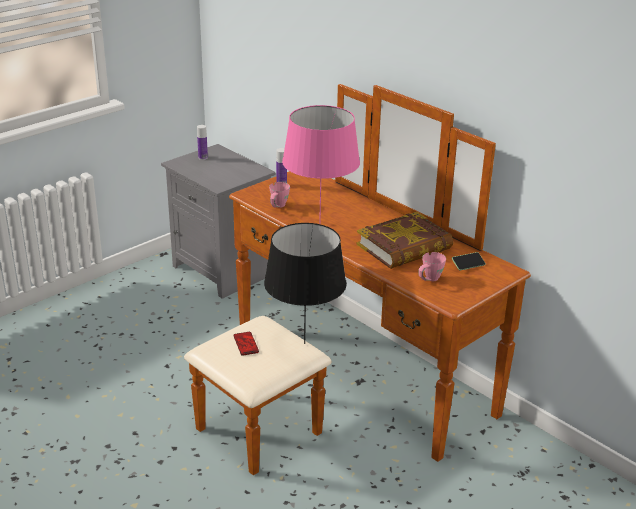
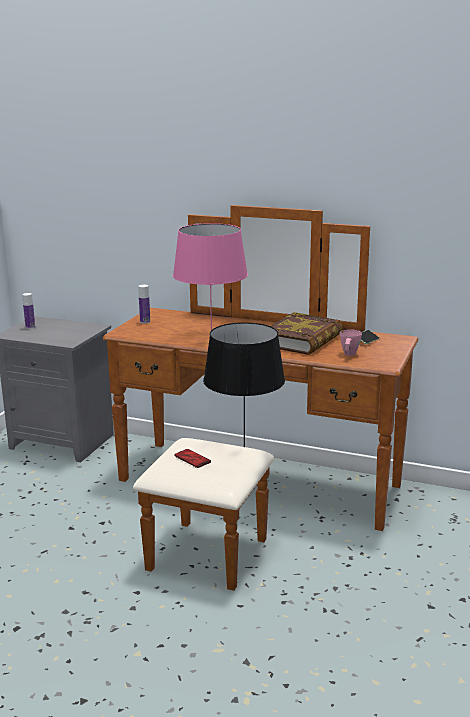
camera: 25 degrees left, 10 degrees down
pink mug [269,182,290,208] -> none

